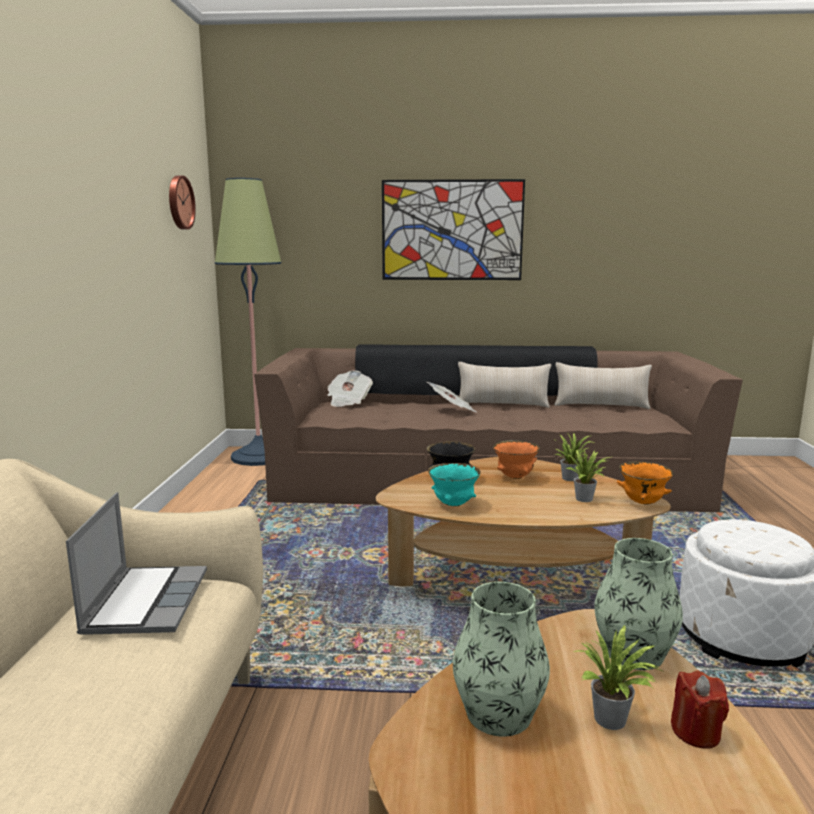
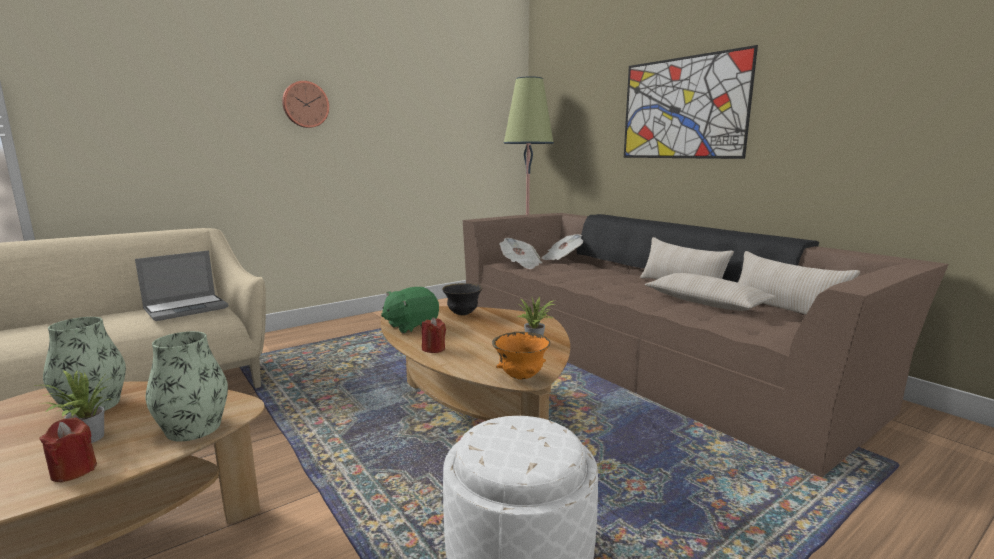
camera: 50 degrees right, 0 degrees up
wall clock [169,176,196,230] -> wall clock moved to [282,81,329,128]
newspaper [427,382,476,412] -> newspaper moved to [499,238,543,269]
turquoise bowl [428,463,481,506] -> green plush toy [381,287,439,334]
orange bowl [493,440,540,479] -> none
potted plant [566,450,610,502] -> none
none -> red candle [422,317,446,353]
none -> beige pillow [645,273,776,311]

